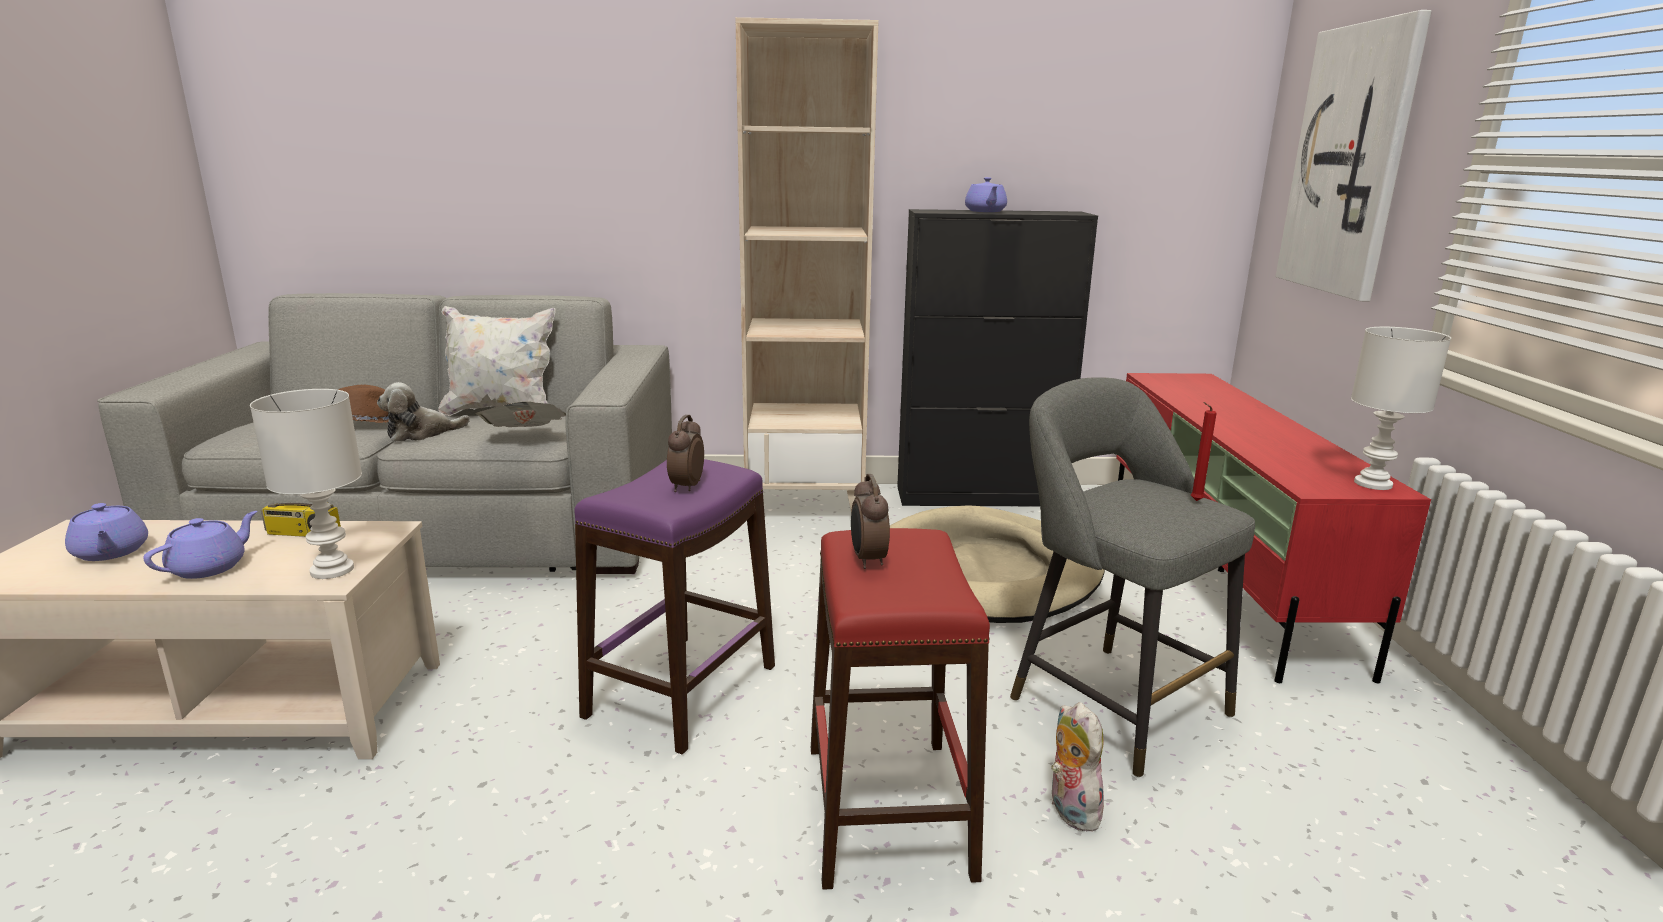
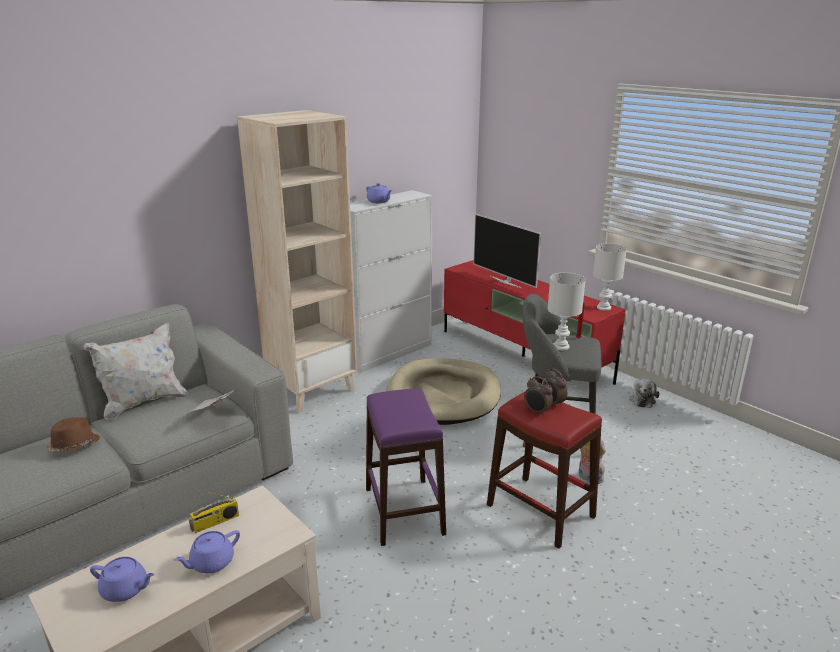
camera: 40 degrees left, 5 degrees up
purple teapot [143,511,257,579] -> purple teapot turned 120 degrees counterclockwise [174,530,240,573]
white table lamp [250,389,362,579] -> white table lamp moved to [547,272,586,350]
plush toy [377,382,470,442] -> plush toy moved to [629,378,660,408]
alarm clock [667,415,704,492] -> alarm clock moved to [542,369,567,408]
black cabinet [897,209,1098,506] -> white cabinet [350,190,433,373]
picture [1275,10,1432,301] -> none
none -> television [473,214,541,288]

